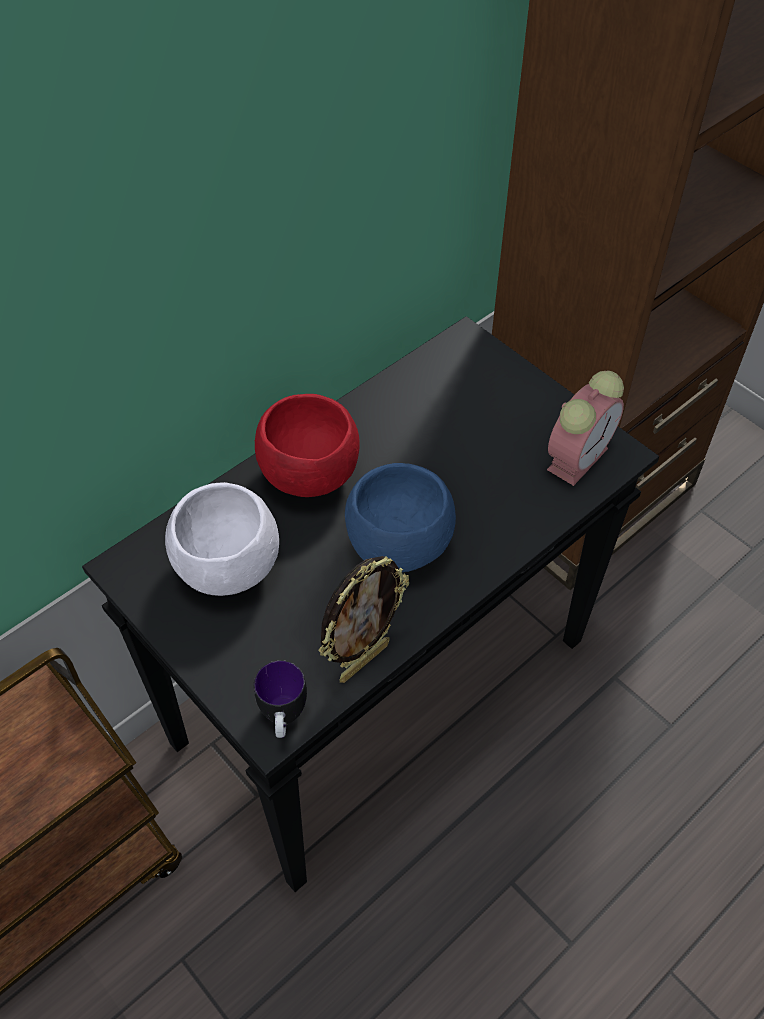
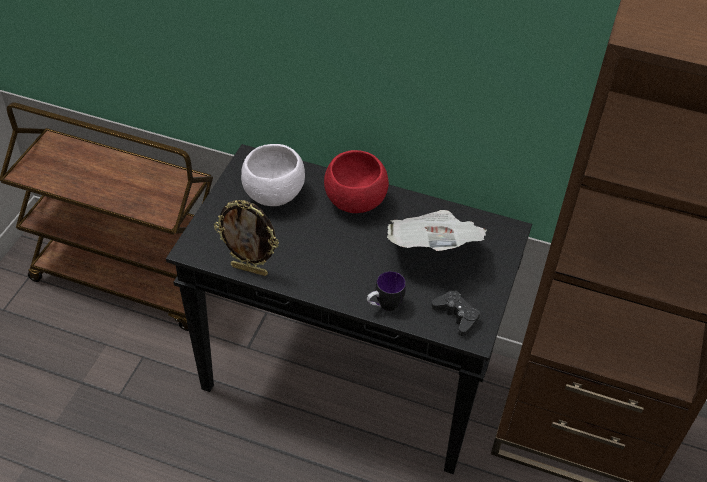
camera: 60 degrees right, 5 degrees down
mug [254,660,307,738] -> mug moved to [367,271,406,311]
blue bowl [345,463,456,572] -> none
alarm clock [547,371,624,486] -> black game controller [431,291,480,336]
none -> newspaper [387,210,487,251]

